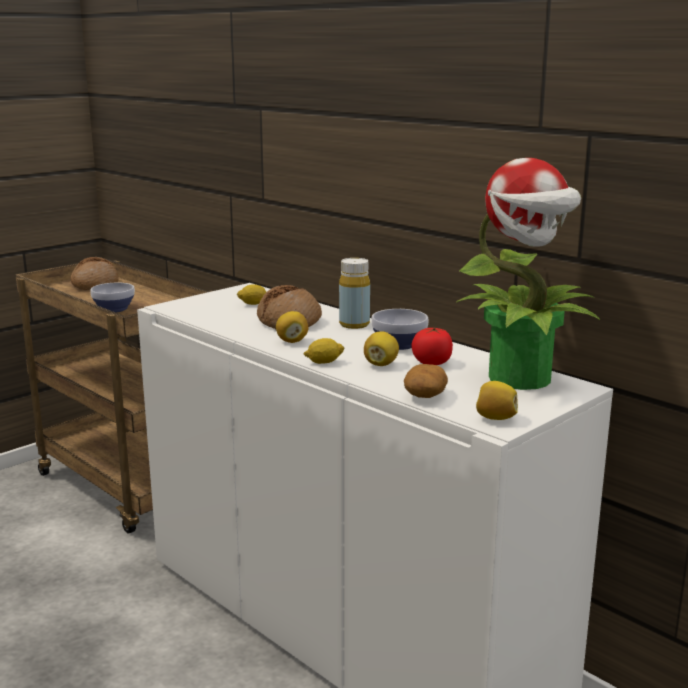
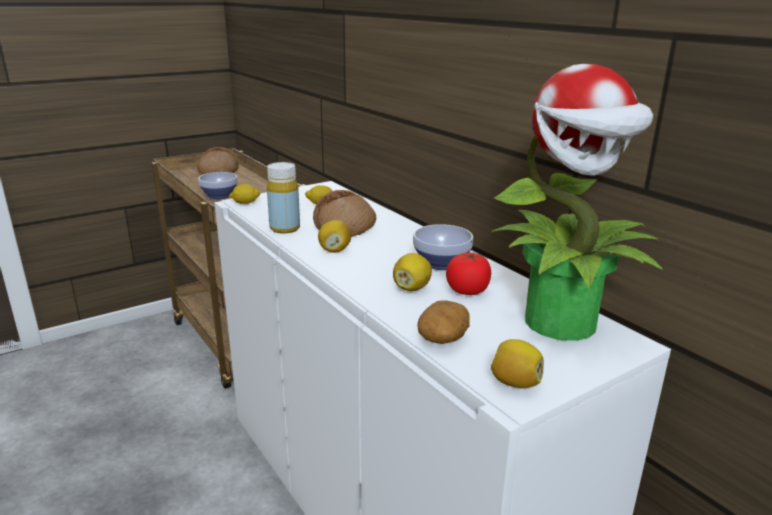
camera: 10 degrees right, 5 degrees up
lemon [304,338,344,364] -> lemon moved to [229,184,261,204]
yellow bottle [339,258,370,329] -> yellow bottle moved to [267,162,300,234]

